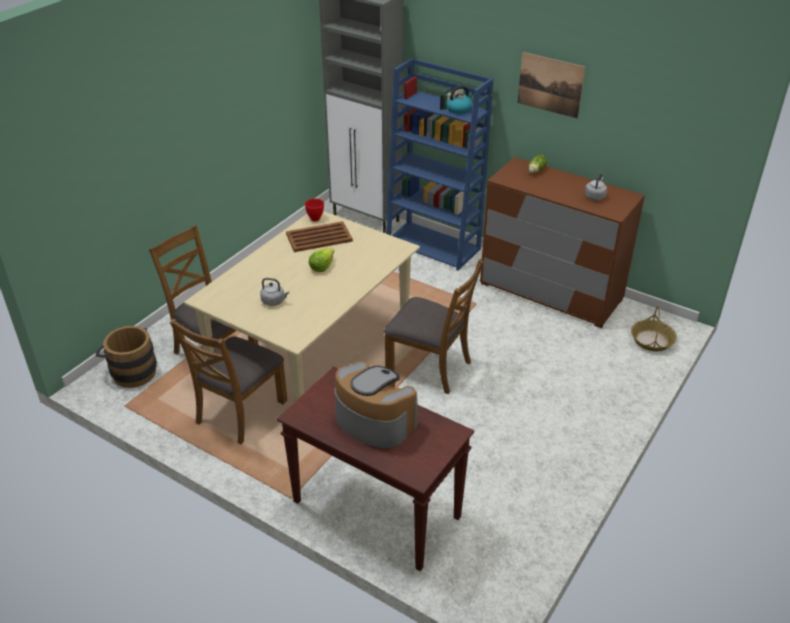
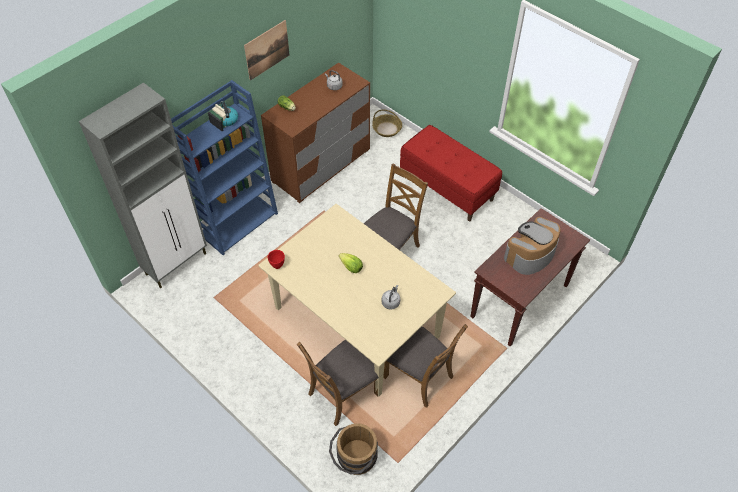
camera: 80 degrees left, 15 degrees up
brown tray [286,221,353,252] -> none
none -> red bench [400,125,502,221]

